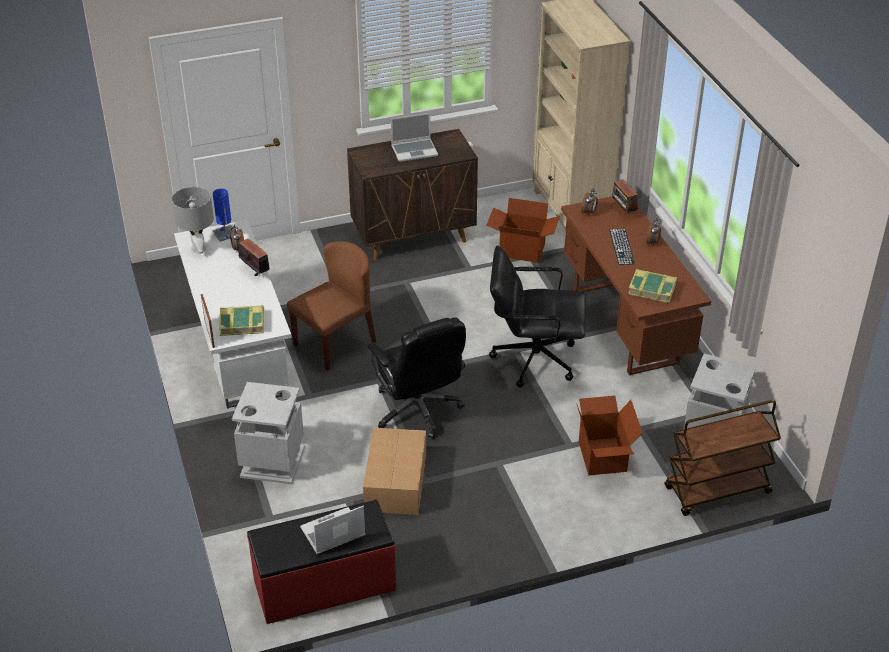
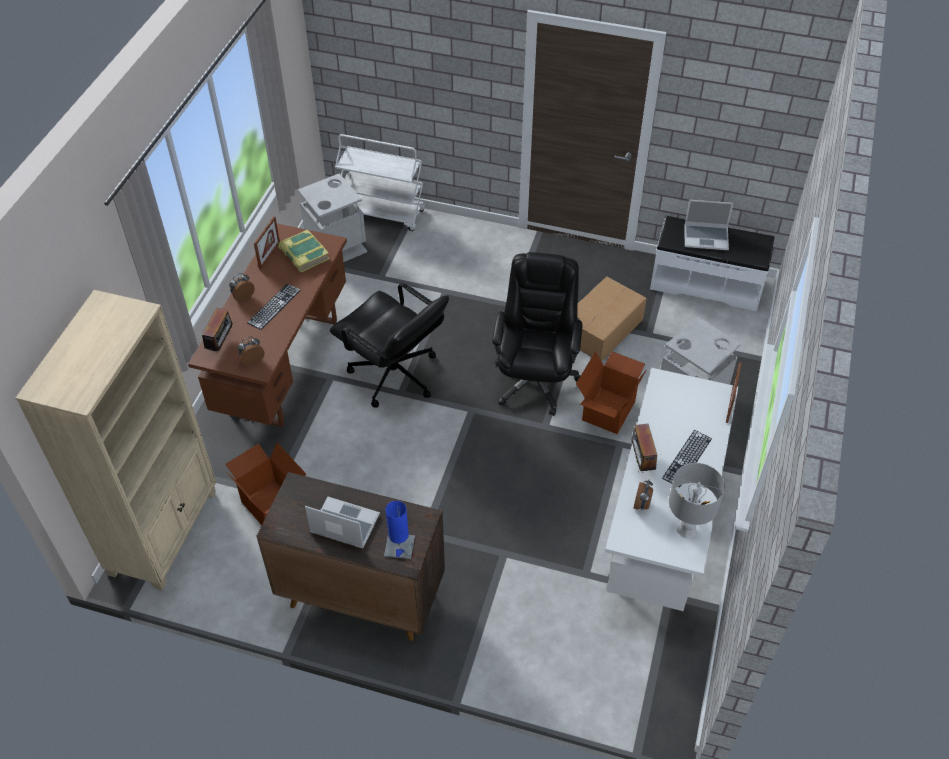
camera: 145 degrees left, 10 degrees up
blue table lamp [213,188,234,242] -> blue table lamp moved to [384,501,415,559]
book [219,305,264,336] -> none
red bench [247,500,396,624] -> white bench [650,216,775,311]
brown chair [287,241,376,371] -> none
cardboard box [576,396,643,476] -> cardboard box moved to [576,351,647,434]
brown cart [665,400,781,516] -> white cart [335,134,425,231]
none -> picture frame [254,216,280,269]
none -> keyboard [662,430,712,487]

